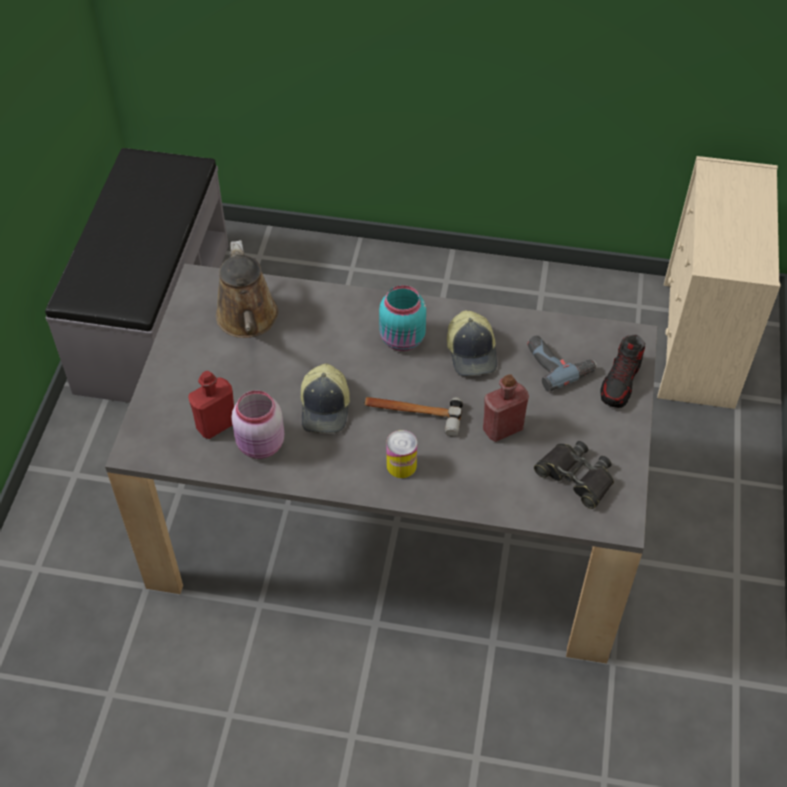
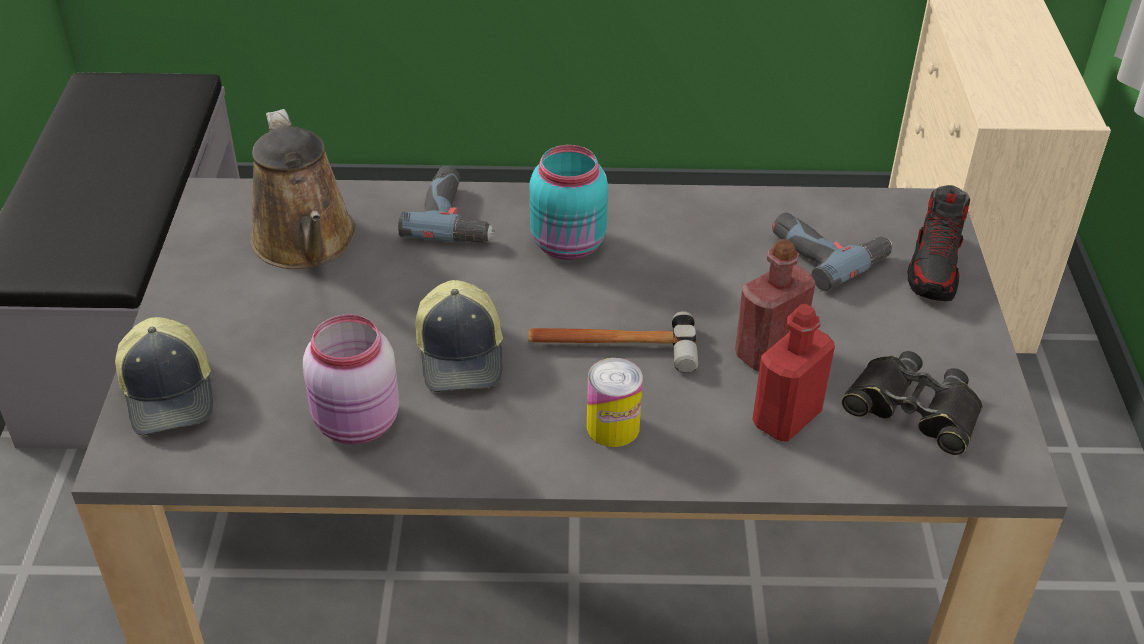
camera: 10 degrees left, 10 degrees down
red bottle [188,371,234,439] -> red bottle moved to [753,304,835,442]
cap [447,310,497,376] -> cap moved to [115,317,213,435]
none -> power drill [398,166,495,243]

